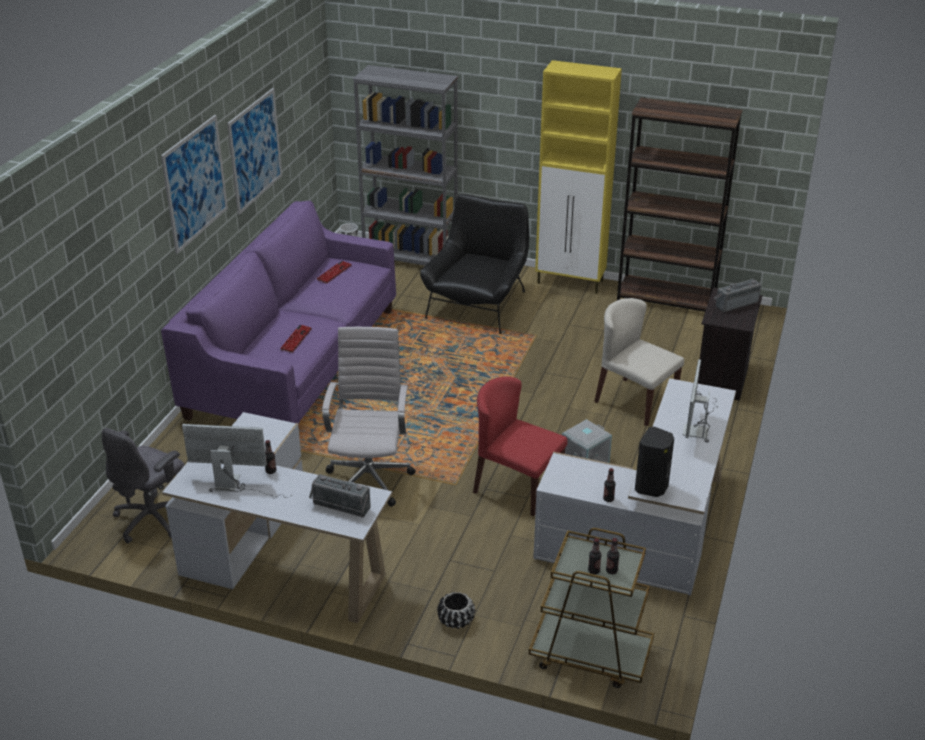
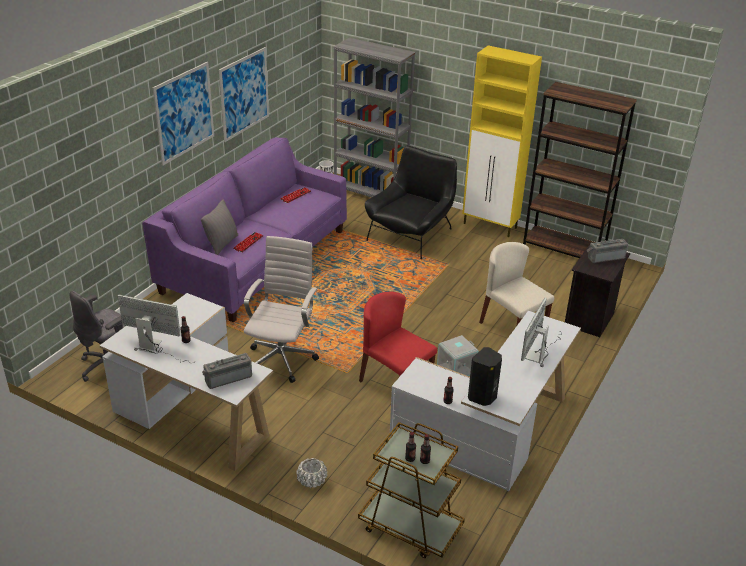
camera: 10 degrees right, 0 degrees up
radio [309,474,371,518] -> radio turned 120 degrees clockwise [202,353,252,389]
black planter [437,592,475,629] -> white planter [296,458,327,488]
none -> grey pillow [201,199,238,255]

